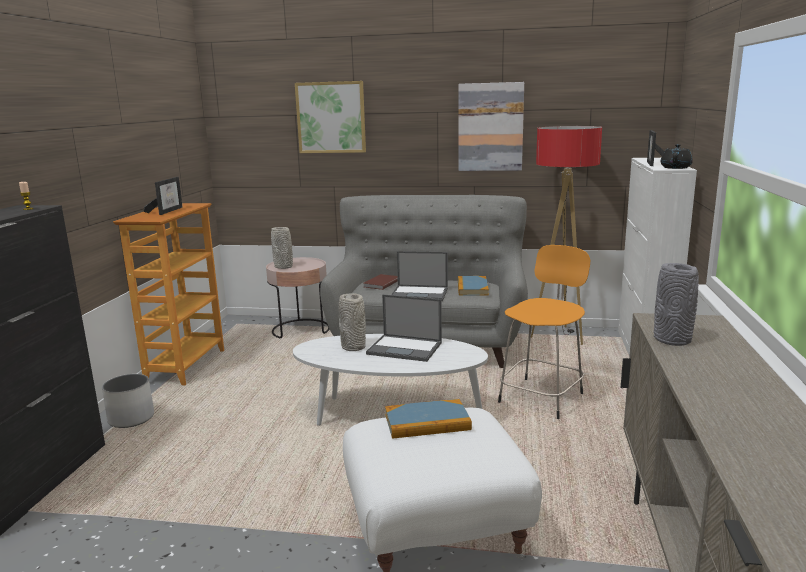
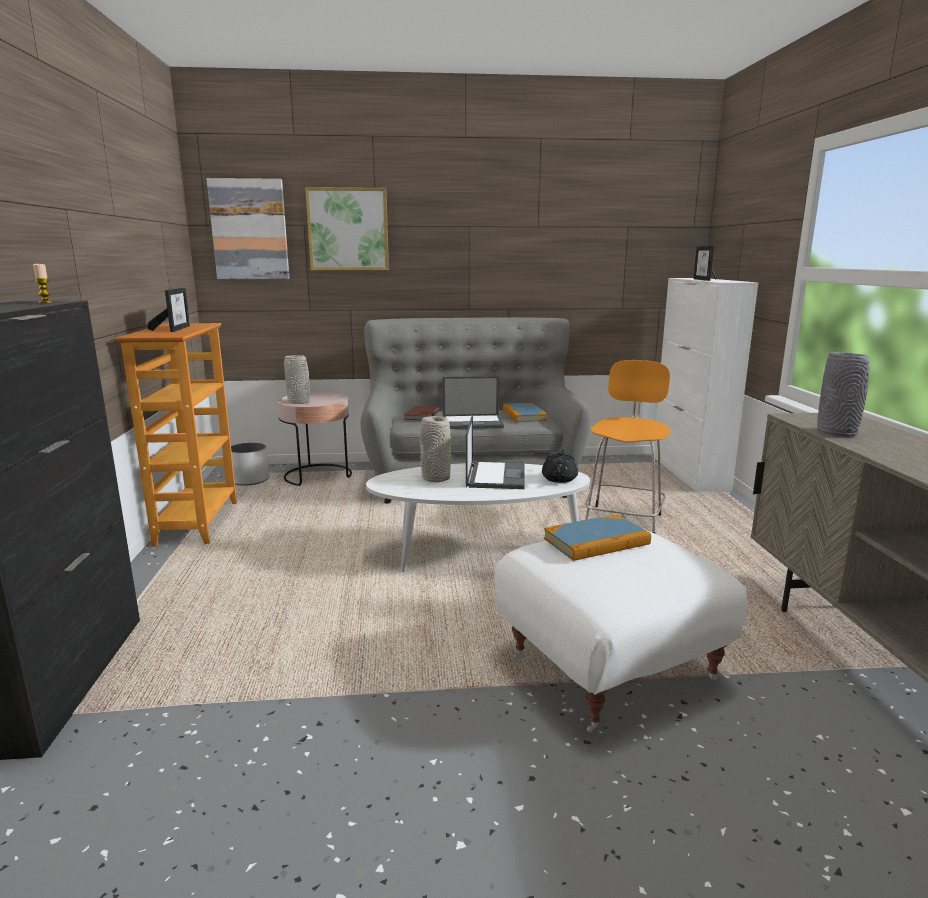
camera: 15 degrees left, 0 degrees up
white planter [102,374,154,428] -> white planter moved to [231,443,269,486]
laptop [366,295,442,362] -> laptop turned 90 degrees counterclockwise [466,416,525,489]
picture [459,82,524,171] -> picture moved to [206,178,290,279]
floor lamp [531,126,602,345] -> none
black teapot [660,144,693,169] -> black teapot moved to [542,449,578,483]

